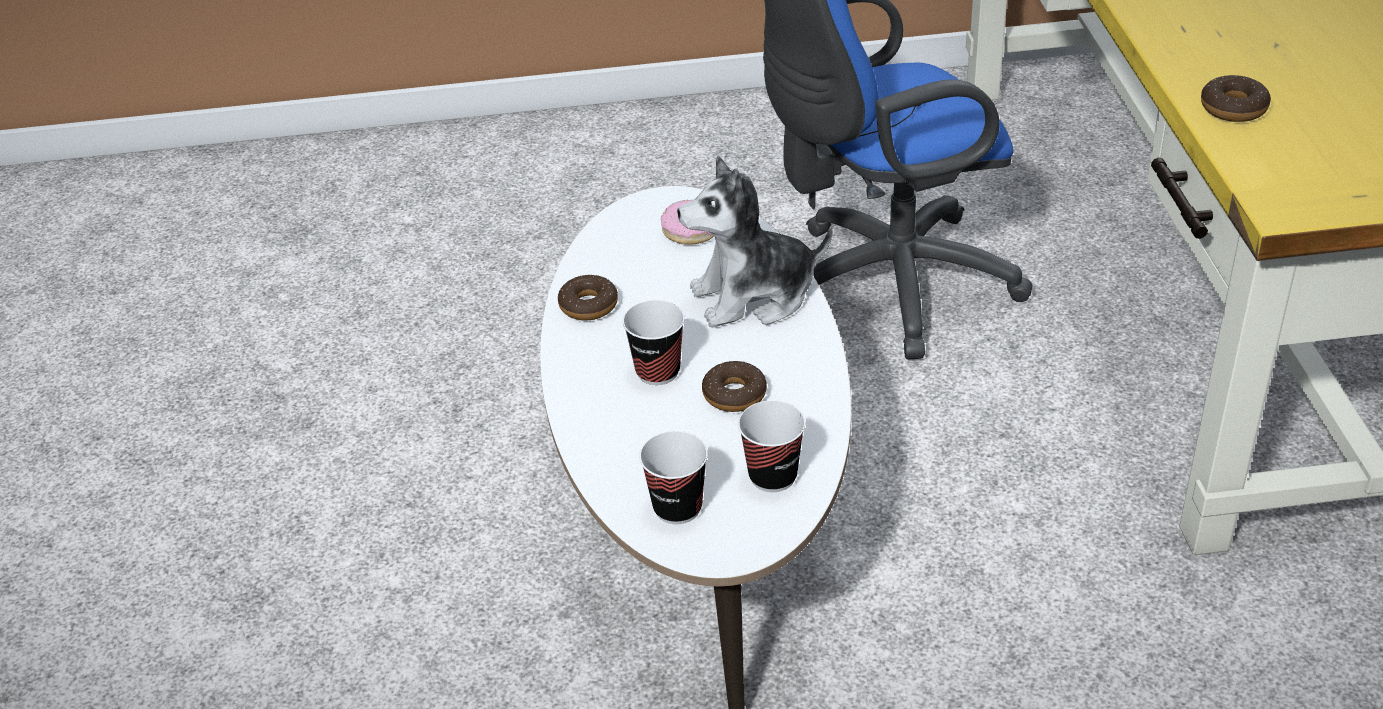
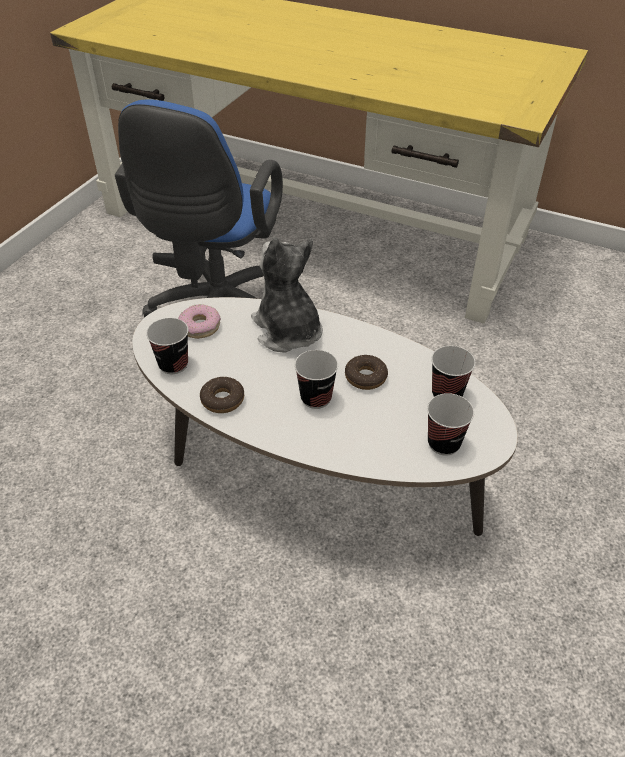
camera: 60 degrees left, 5 degrees up
plush toy [677,156,833,328] -> plush toy turned 135 degrees clockwise [251,237,323,353]
donut [1201,75,1271,122] -> none
none -> cup [146,318,188,374]

